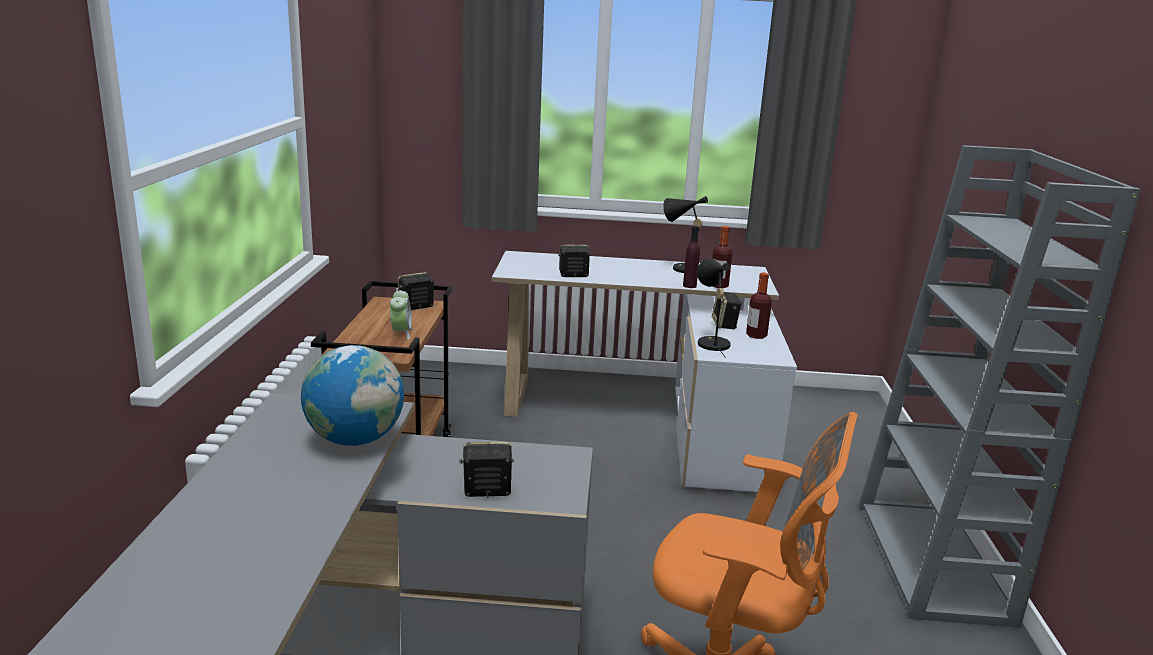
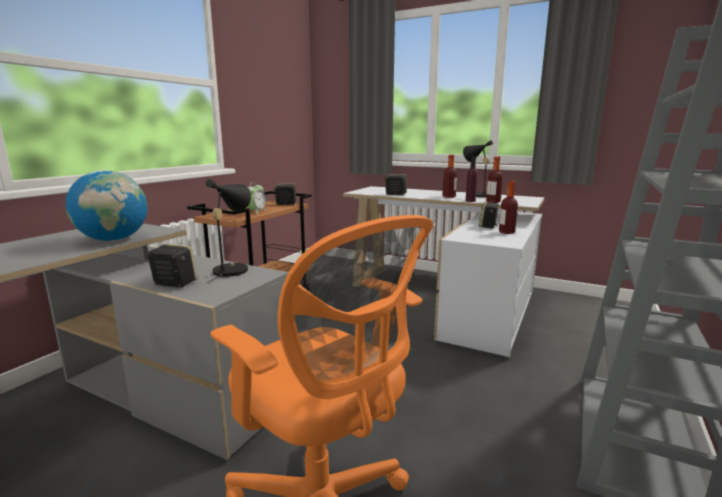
camera: 25 degrees right, 5 degrees down
black table lamp [697,259,731,358] -> black table lamp moved to [205,179,251,283]
none -> bottle [442,155,457,198]

